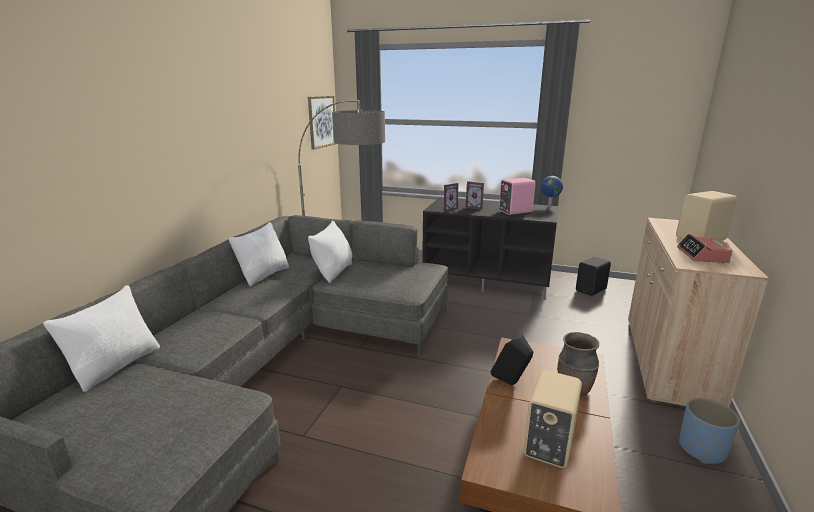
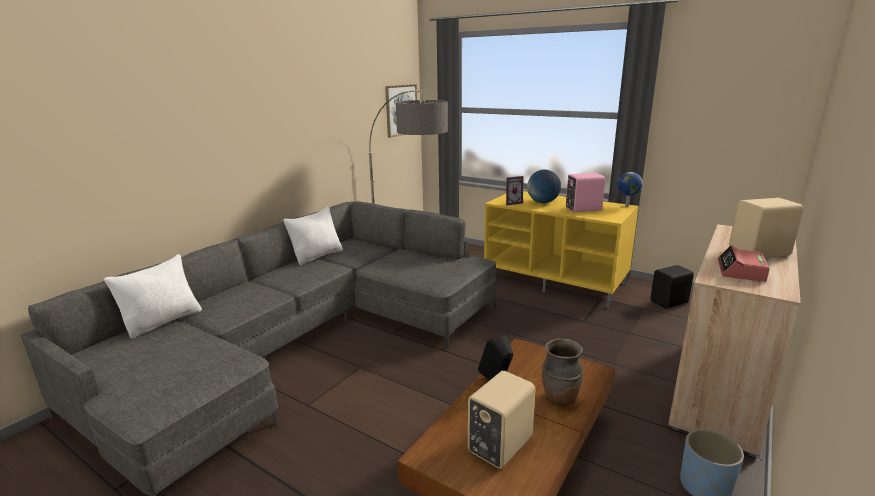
camera: 15 degrees right, 0 degrees up
white pillow [308,220,352,283] -> none
black tv stand [422,197,559,300] -> yellow tv stand [484,191,639,308]
picture frame [465,181,484,210] -> globe [527,169,561,203]

